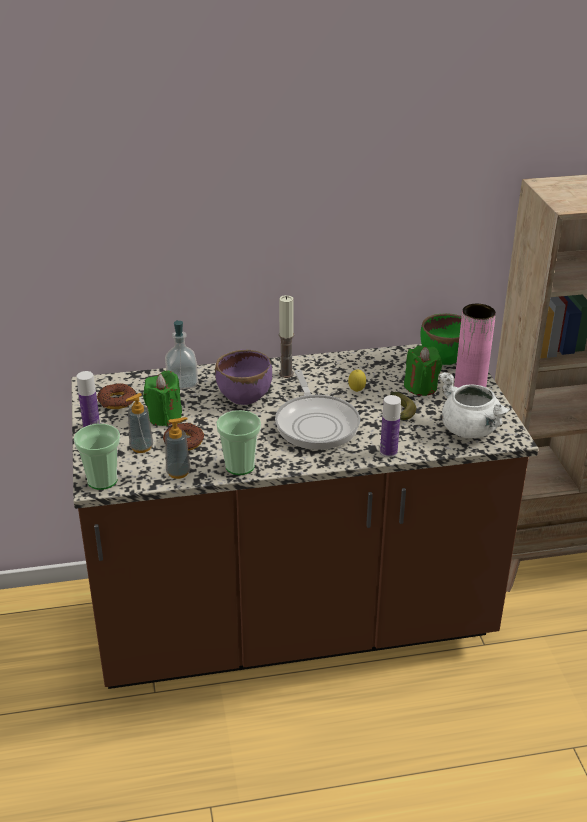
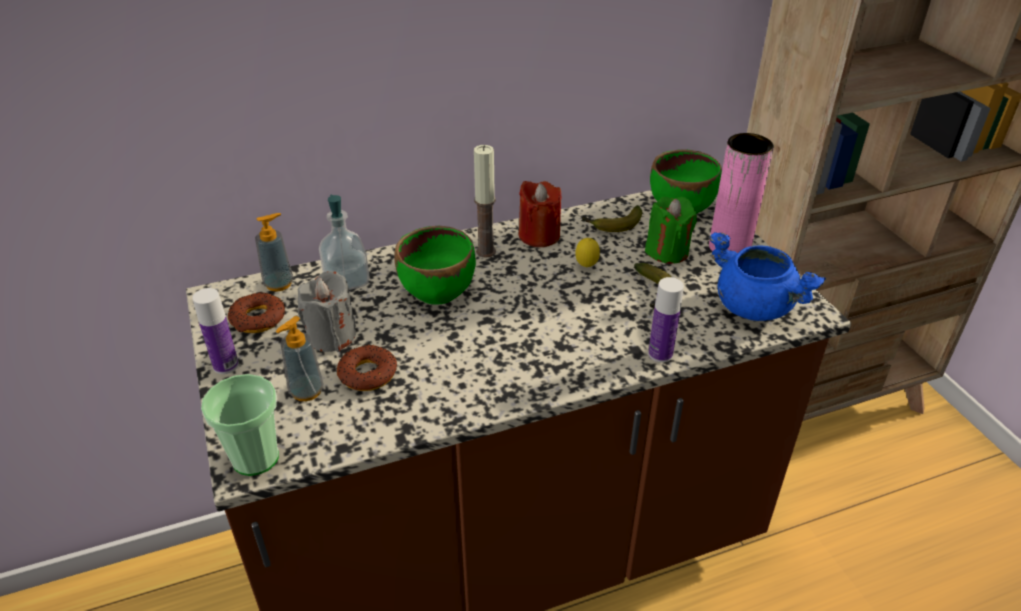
camera: 10 degrees left, 5 degrees up
green candle [143,371,182,426] -> grey candle [298,271,356,352]
soap dispenser [165,417,190,479] -> soap dispenser moved to [255,213,293,292]
purple bowl [215,350,272,405] -> green bowl [394,226,476,304]
cup [216,410,261,475] -> none
frying pan [275,370,360,450] -> none
white cooking pot [439,372,510,438] -> blue cooking pot [709,232,826,321]
none -> red candle [519,181,561,247]
none -> banana [581,205,642,232]

